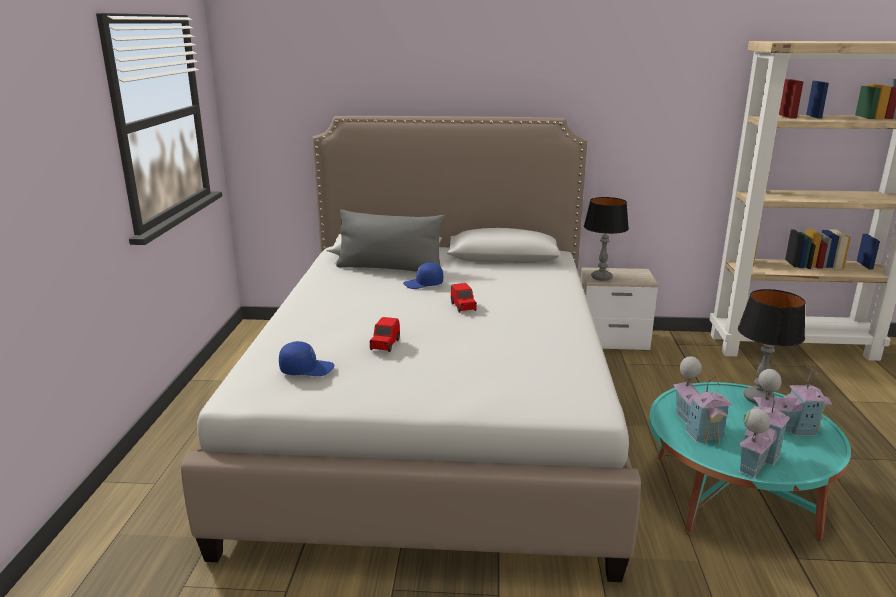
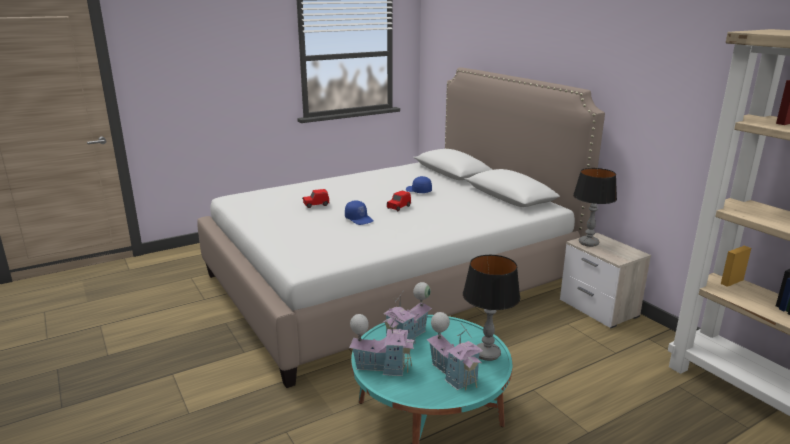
camera: 55 degrees right, 0 degrees up
blue cap [279,341,334,376] -> blue cap moved to [345,200,374,225]
grey pillow [336,210,445,272] -> none

